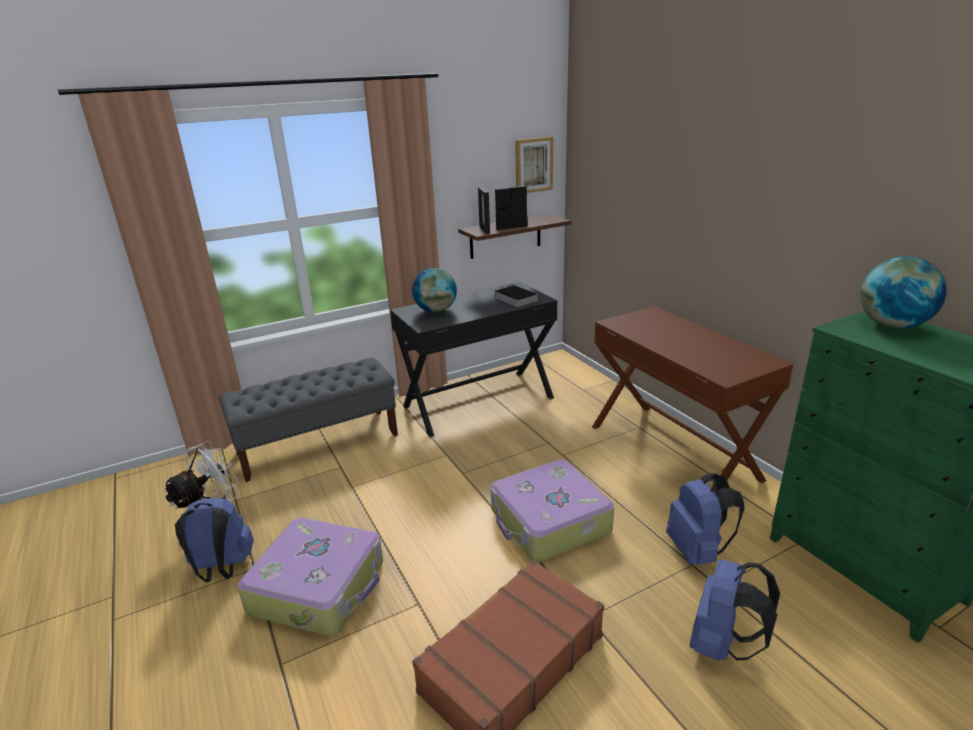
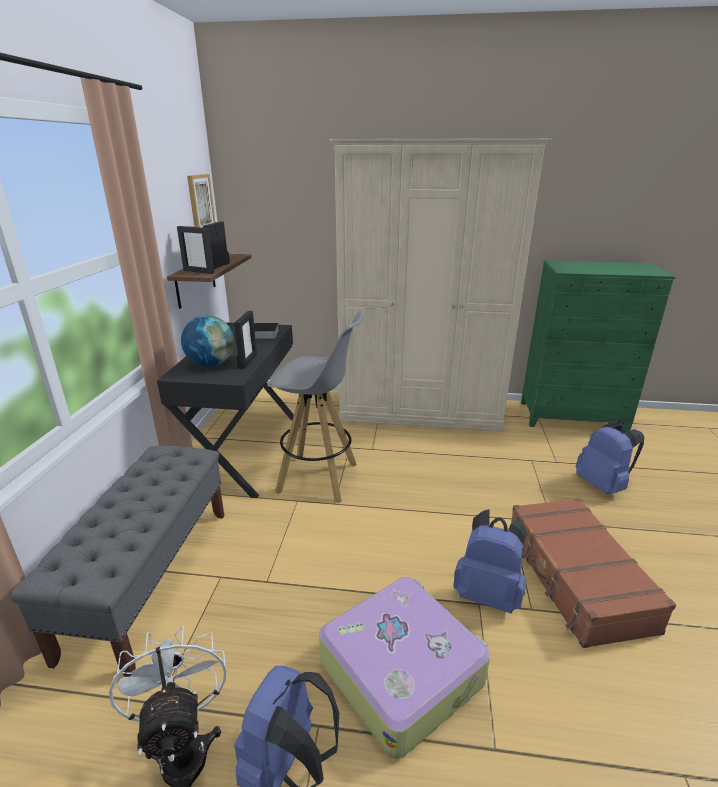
camera: 55 degrees left, 0 degrees up
suitcase [491,460,614,562] -> none
brown desk [592,306,793,492] -> beige wardrobe [329,138,551,432]
blue backpack [666,473,745,565] -> blue backpack moved to [453,509,527,613]
globe [860,257,947,329] -> none
none -> picture frame [234,311,257,369]
none -> grey stool [267,311,363,503]

